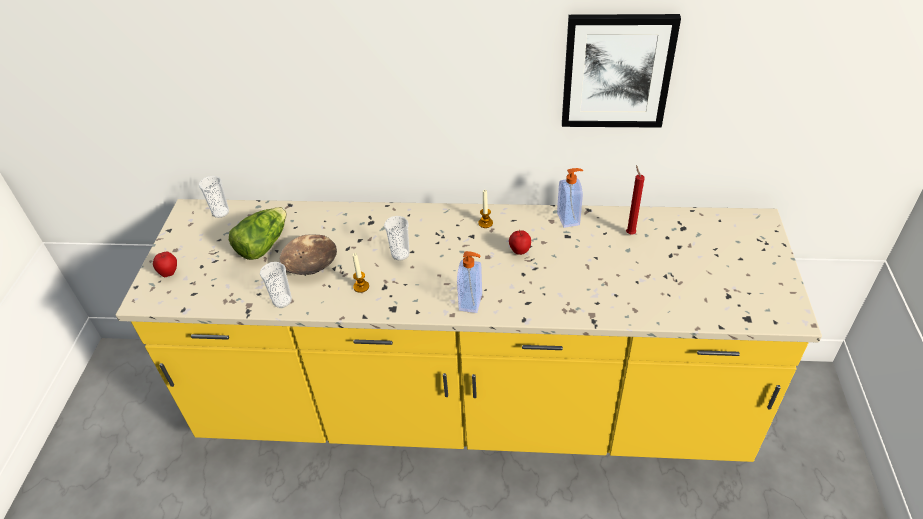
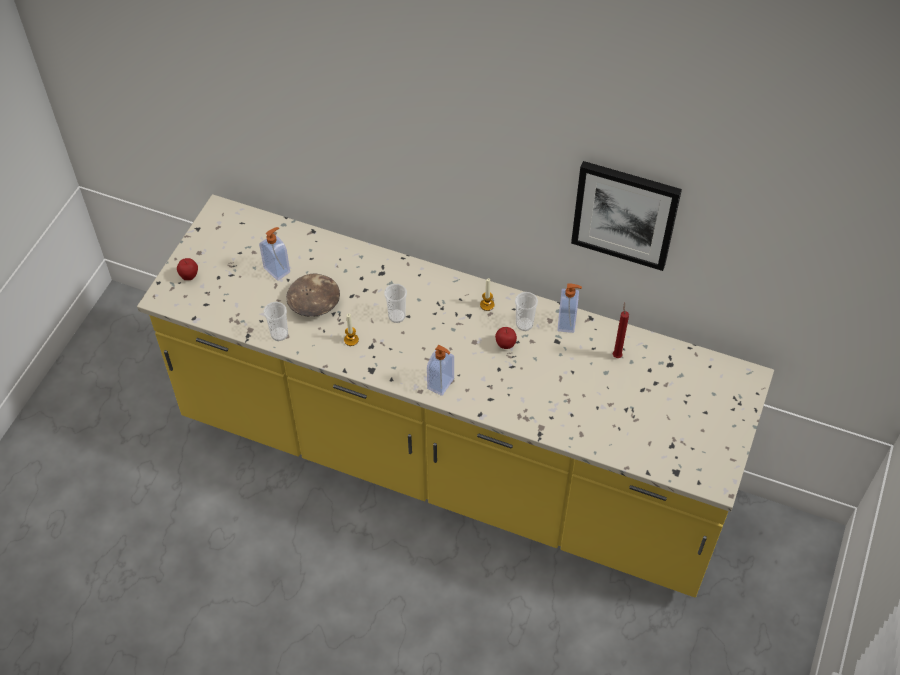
camera: 15 degrees right, 10 degrees up
cup [199,176,229,218] -> cup moved to [515,292,538,331]
lettuce [229,207,287,260] -> soap dispenser [259,227,290,281]

